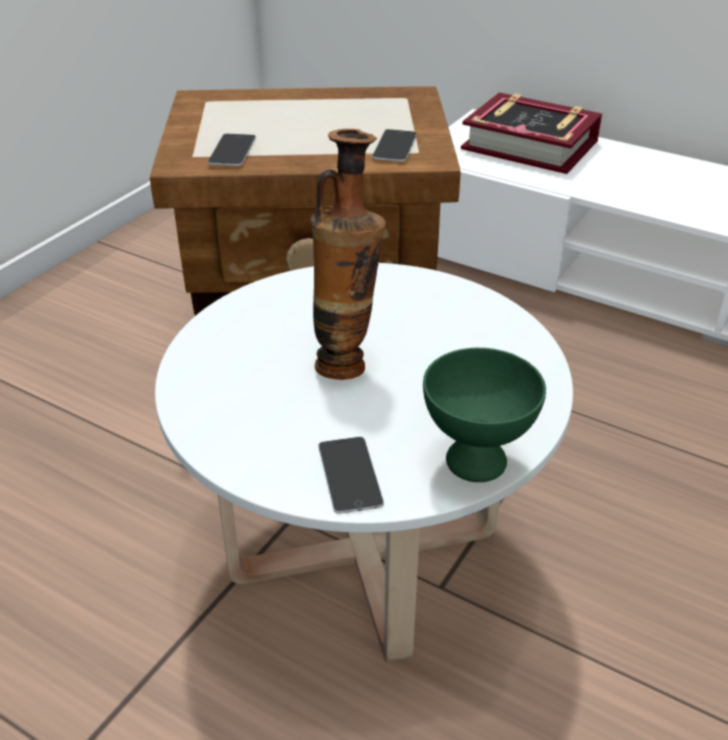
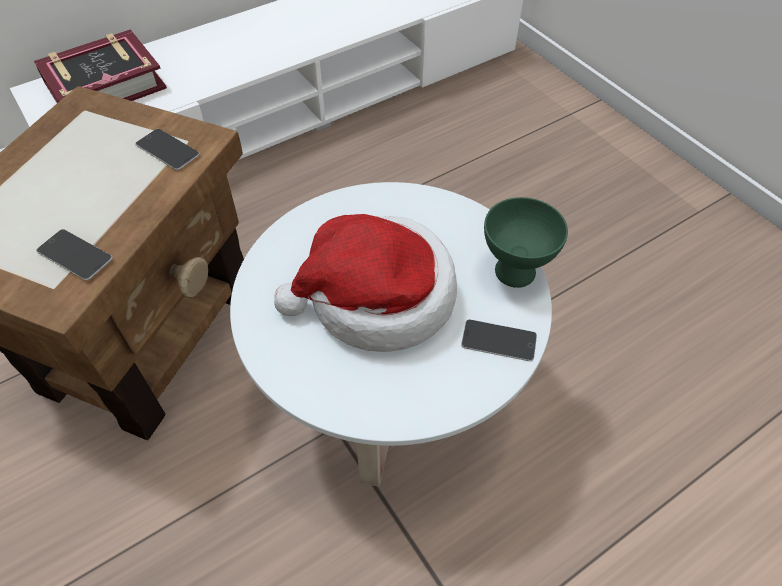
camera: 65 degrees left, 15 degrees up
vase [311,129,386,380] -> hat [274,214,457,352]

